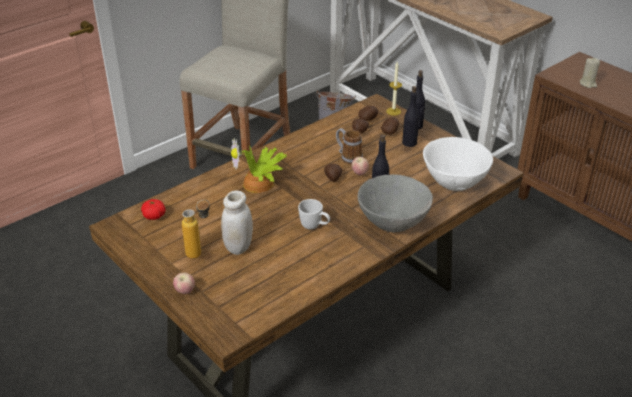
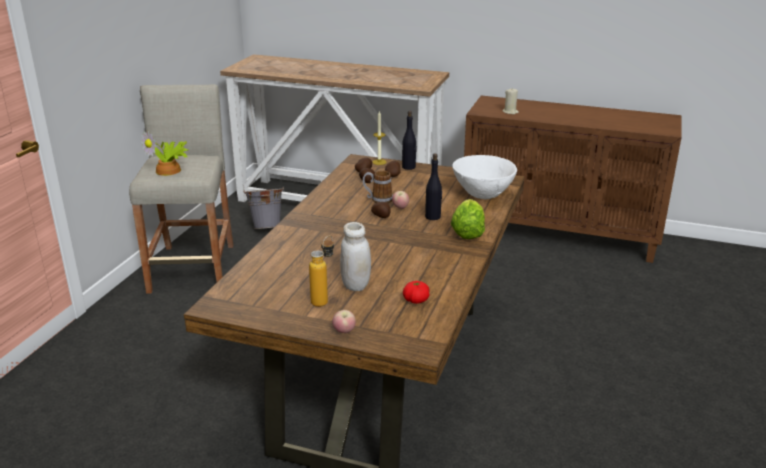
camera: 30 degrees left, 10 degrees down
tomato [141,199,165,220] -> tomato moved to [403,281,430,304]
potted plant [231,138,287,193] -> potted plant moved to [141,130,189,176]
white mug [298,199,330,229] -> none
grey bowl [358,175,433,232] -> lettuce [451,199,485,239]
black bottle [402,86,420,147] -> none

